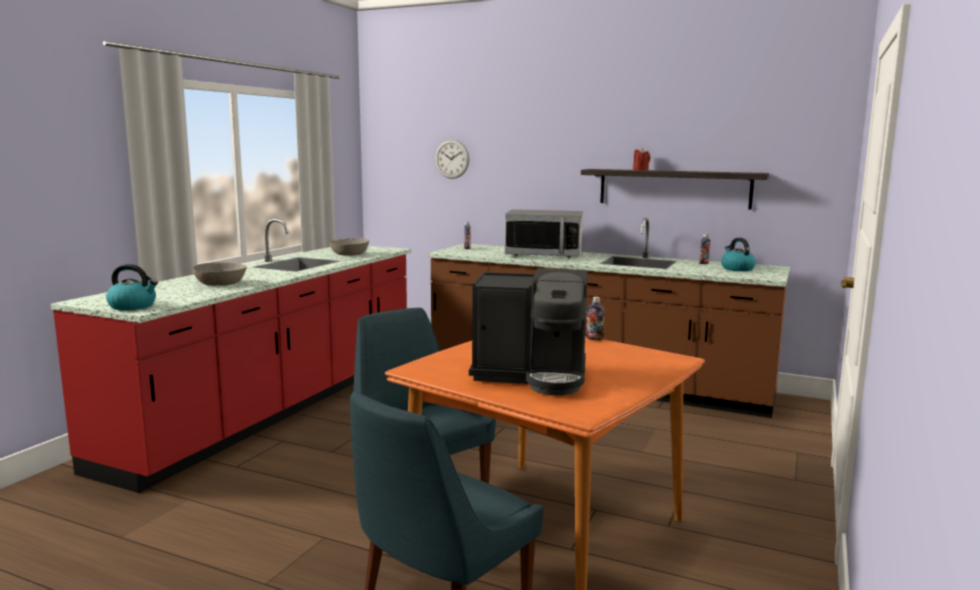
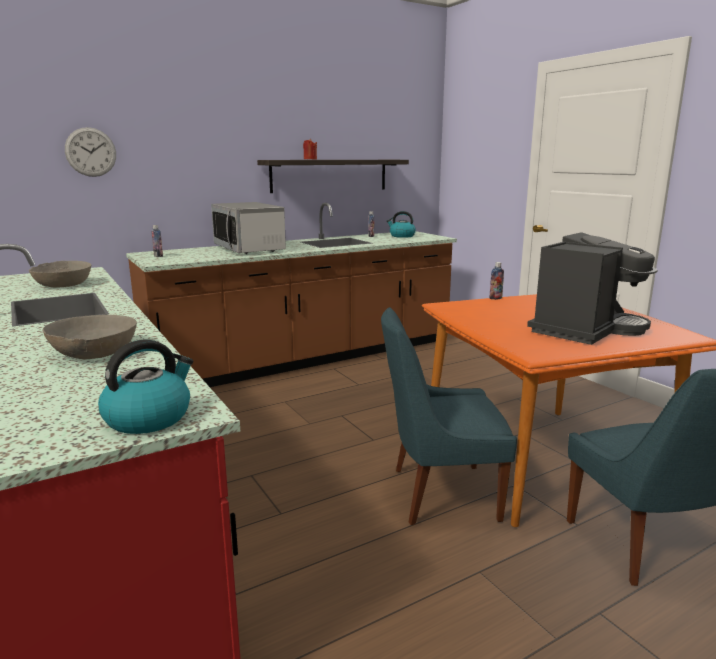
camera: 55 degrees left, 5 degrees up
microwave [504,209,583,258] -> microwave turned 105 degrees clockwise [211,202,286,254]

